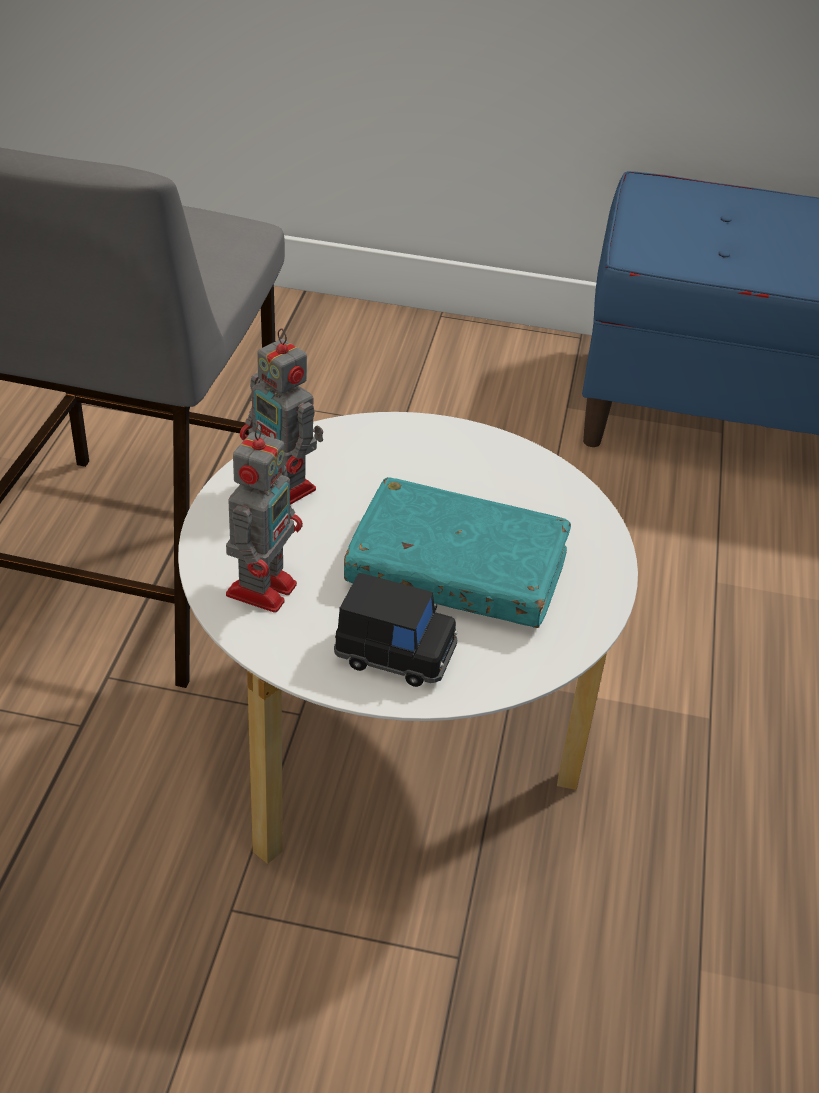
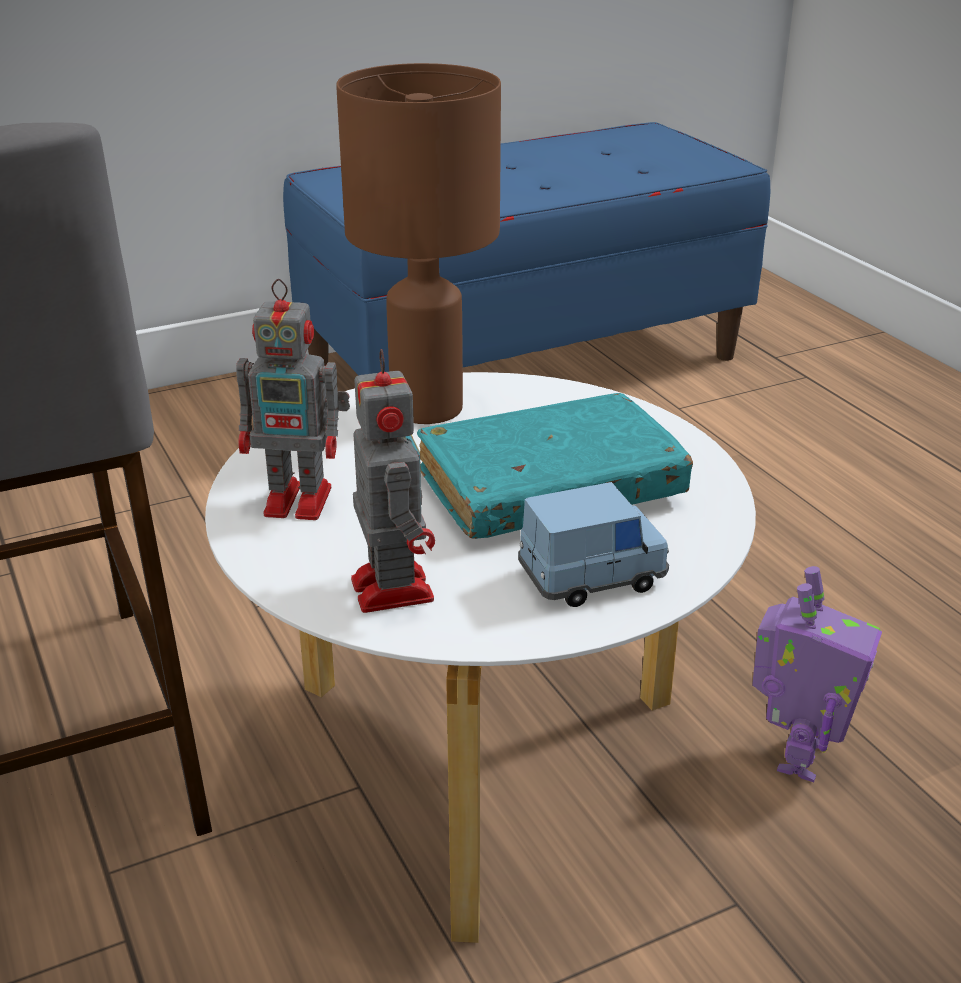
camera: 35 degrees left, 10 degrees down
black toy car [334,573,458,687] -> blue toy car [518,482,669,607]
none -> brown table lamp [336,63,501,424]
none -> toy robot [752,566,882,782]

